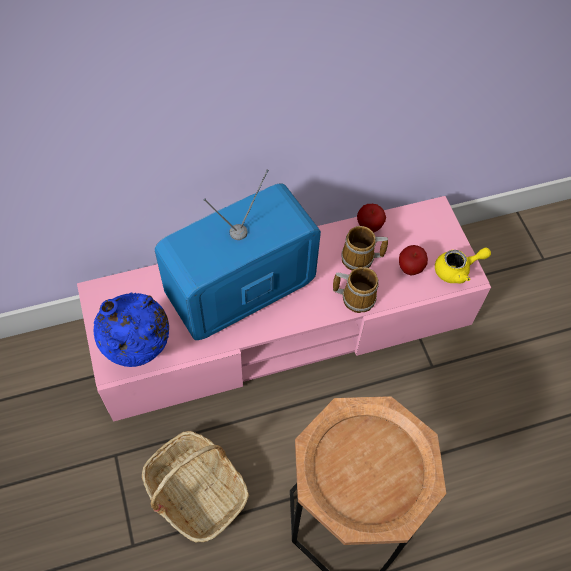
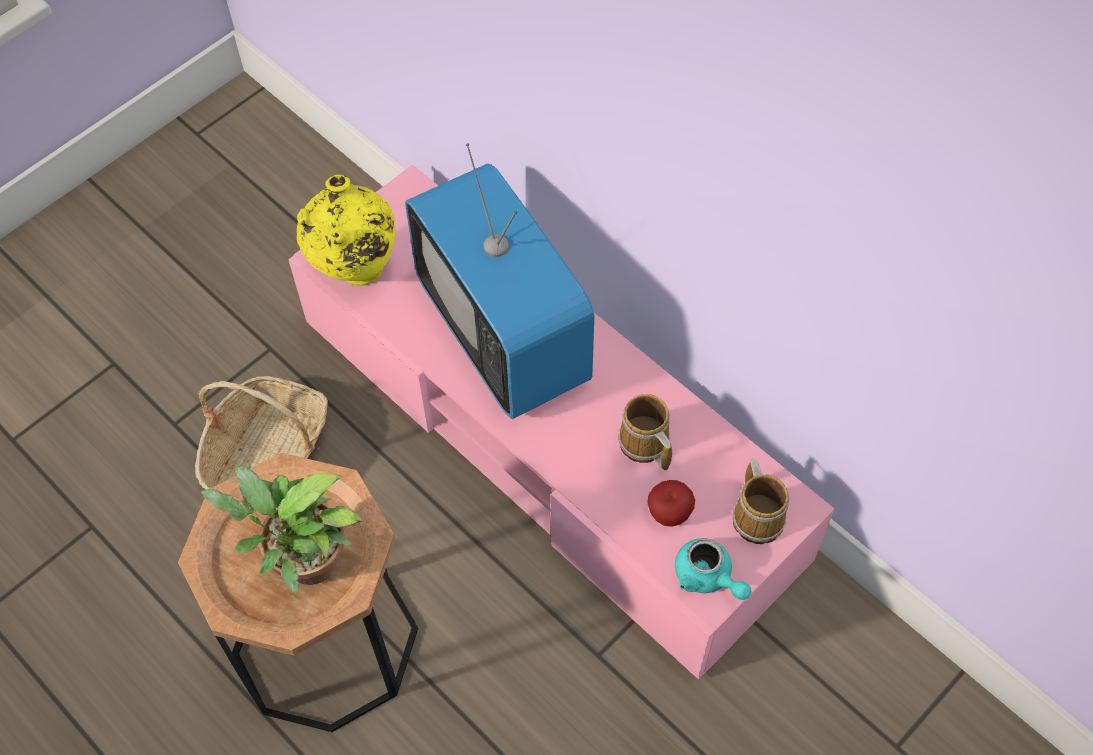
camera: 65 degrees right, 0 degrees up
blue vase [94,293,169,367] -> yellow vase [297,175,395,285]
television [154,169,321,340] -> television turned 150 degrees counterclockwise [405,143,594,419]
mug [333,267,379,313] -> mug moved to [733,459,790,544]
apple [357,204,386,233] -> none
yellow teapot [435,248,491,284] -> turquoise teapot [675,538,751,600]
none -> potted plant [201,466,363,593]

